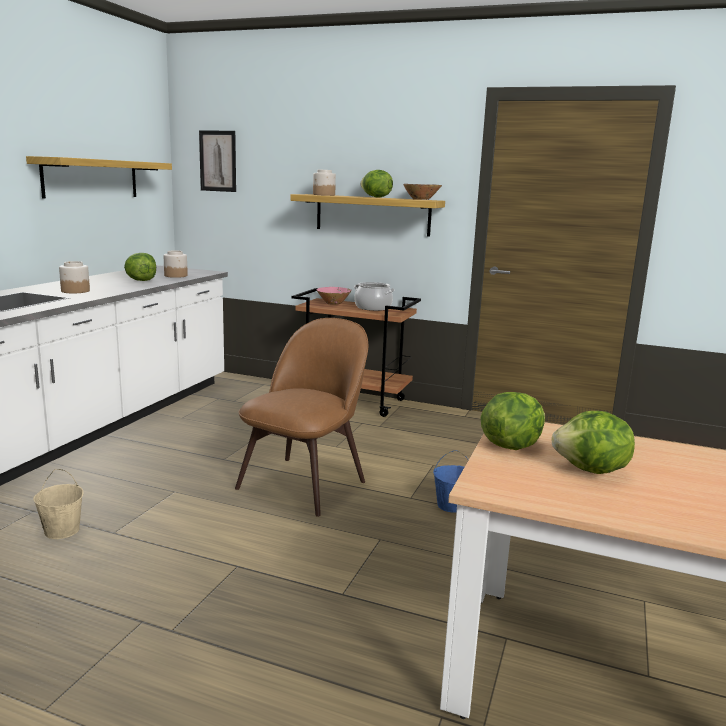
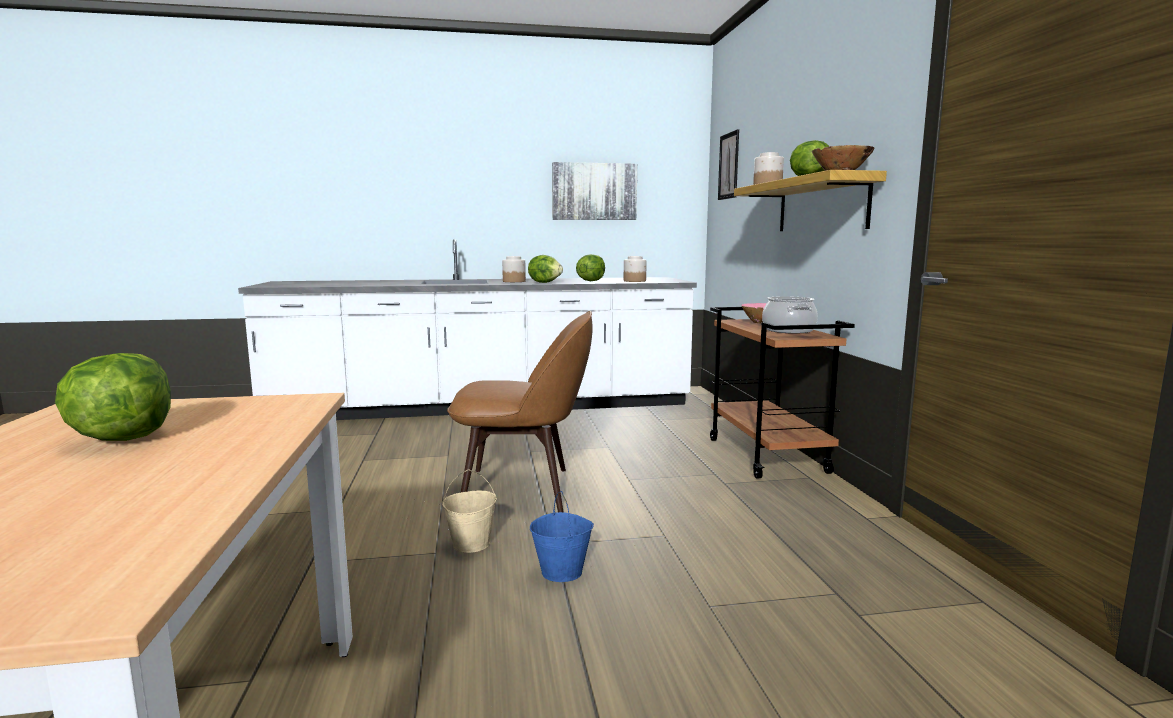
camera: 60 degrees right, 5 degrees down
shelf [26,156,172,199] -> picture [552,162,637,220]
beige bucket [33,469,84,539] -> beige bucket moved to [442,469,497,553]
lettuce [481,392,545,450] -> lettuce moved to [528,255,563,283]

